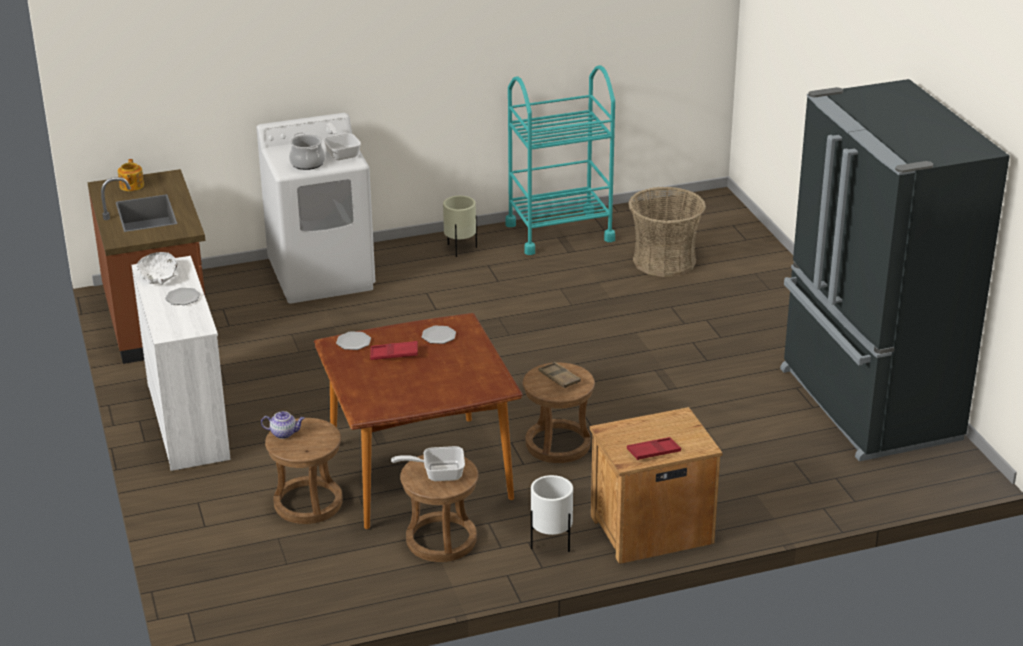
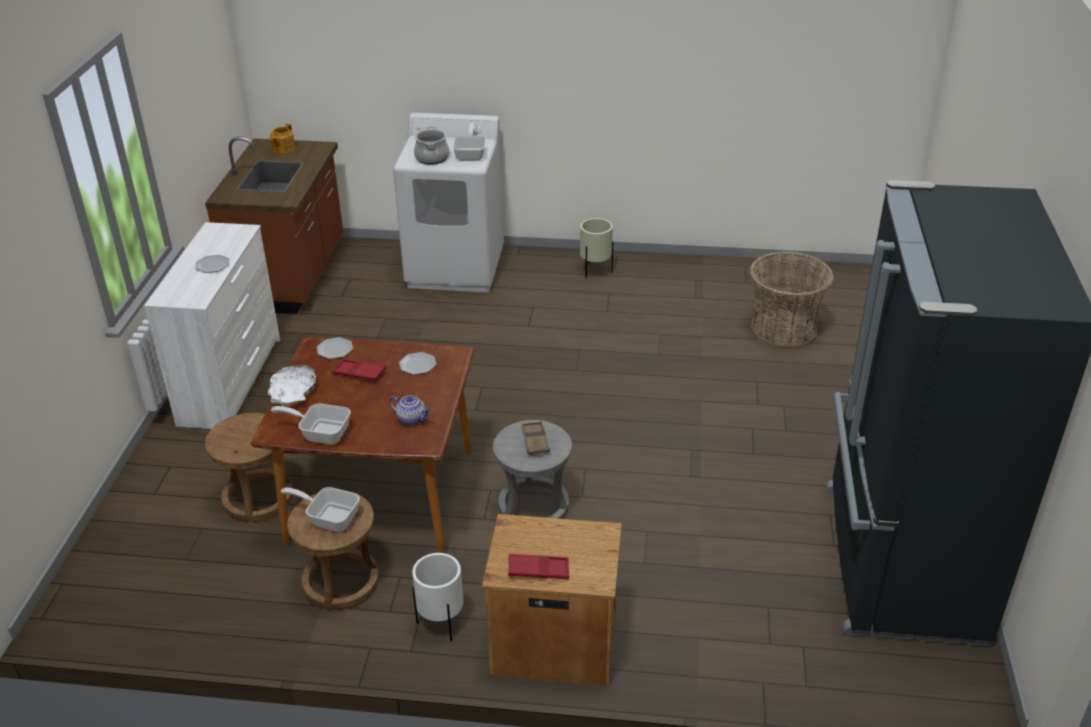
camera: 25 degrees right, 5 degrees up
white bowl [136,252,178,285] -> white bowl moved to [268,365,316,407]
teapot [261,411,304,439] -> teapot moved to [389,395,431,426]
turquoise cart [505,65,615,255] -> none
brown stool [523,363,595,463] -> grey stool [493,420,572,519]
none -> frying pan [271,403,351,444]

